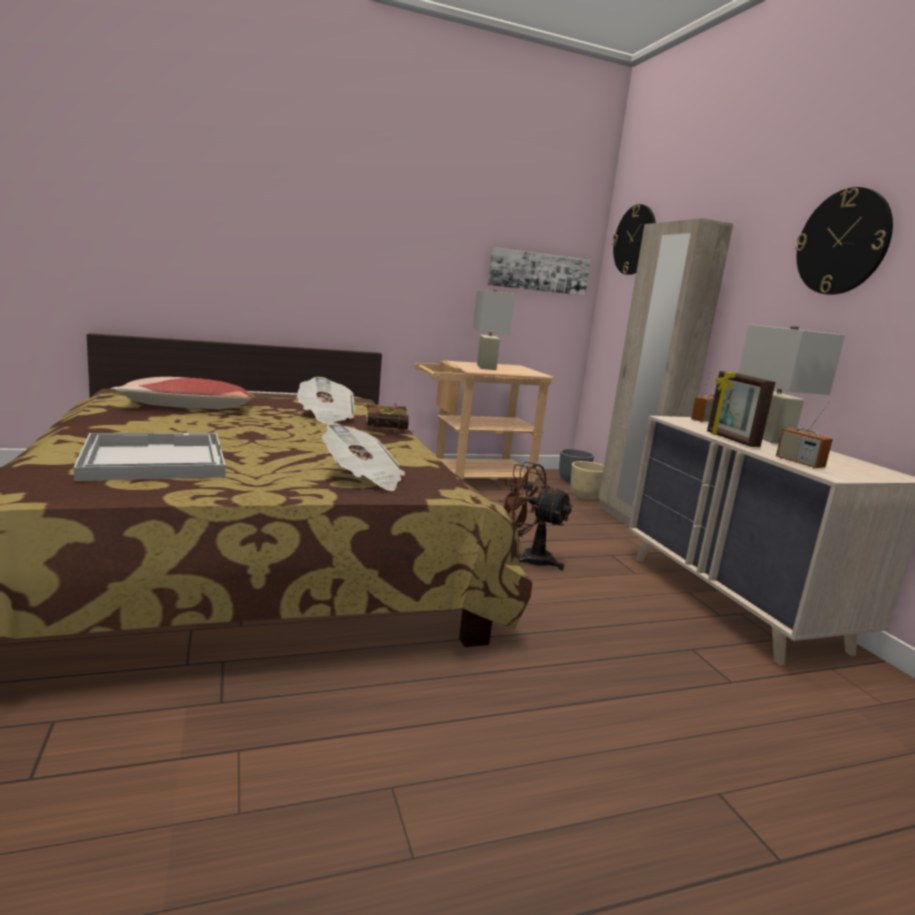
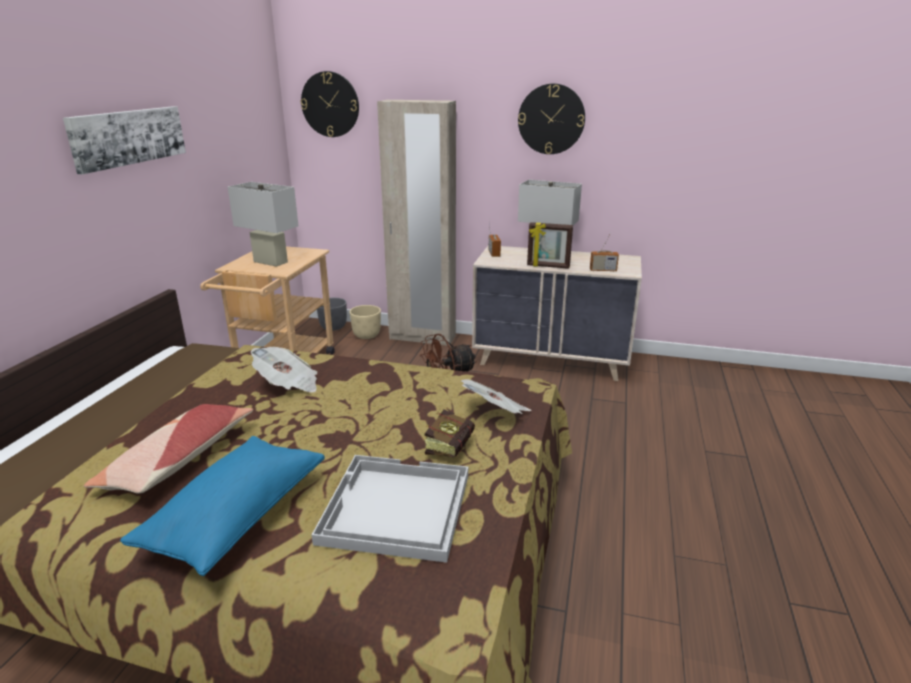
camera: 55 degrees left, 10 degrees up
book [366,402,415,432] -> book moved to [424,410,475,457]
picture [488,247,590,296] -> picture moved to [63,106,186,174]
none -> blue pillow [120,436,325,576]

